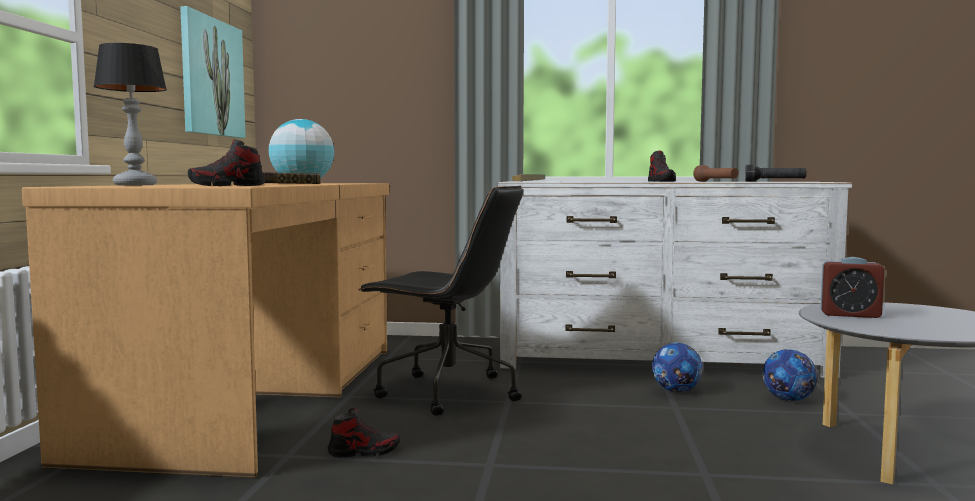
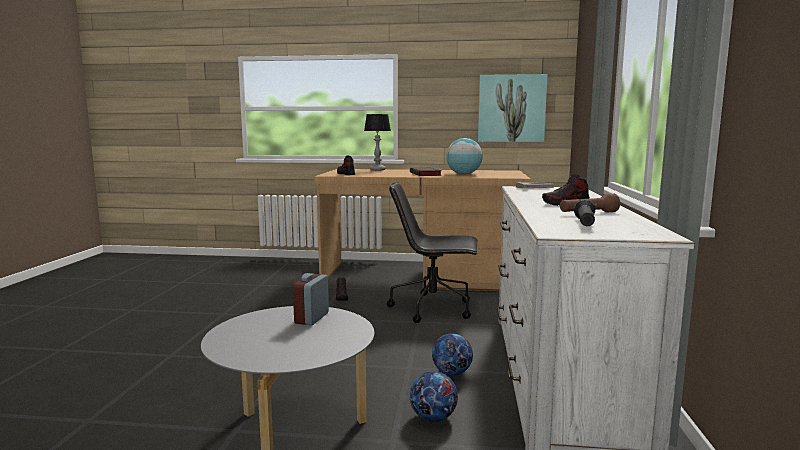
camera: 90 degrees right, 5 degrees up
black office chair [358,186,523,416] -> black office chair turned 75 degrees clockwise [387,182,478,323]

